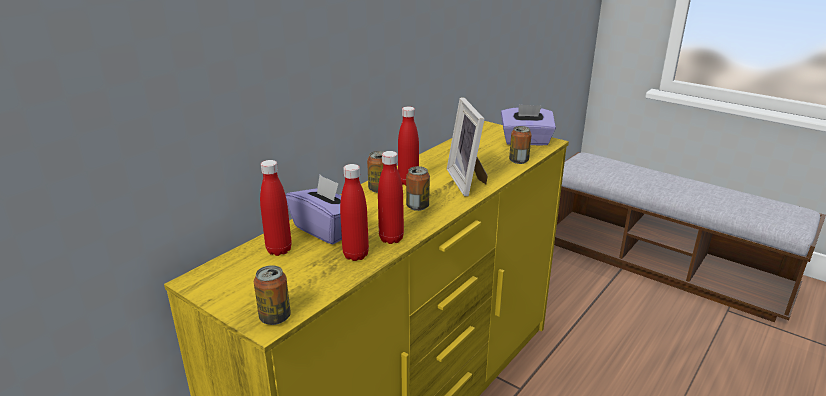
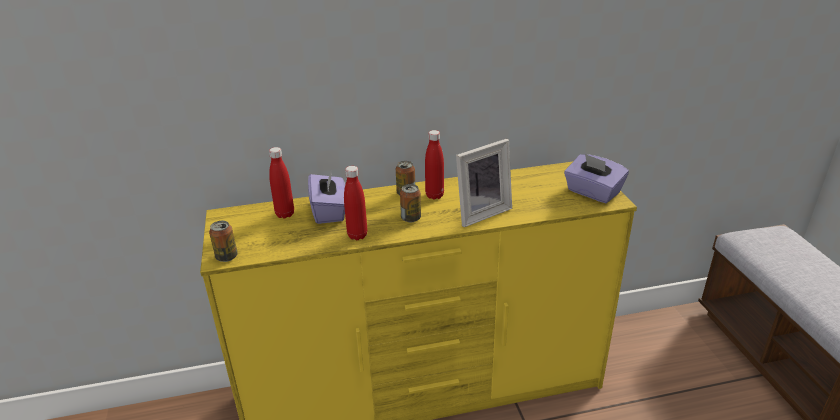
camera: 40 degrees right, 5 degrees up
red bottle [340,164,369,261] -> none
picture frame [447,97,488,197] -> picture frame turned 150 degrees counterclockwise [456,139,512,227]
can [509,126,532,164] -> none

